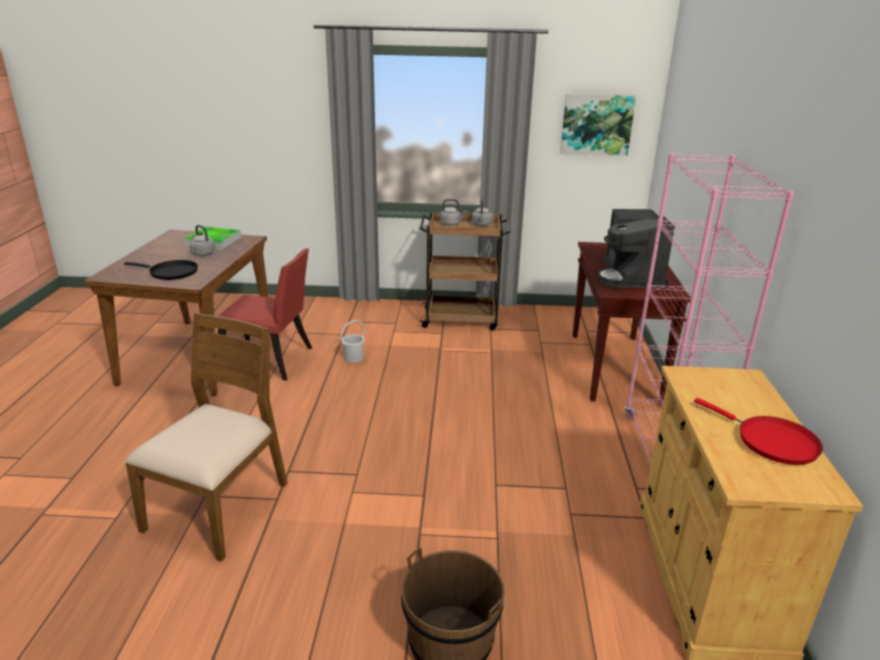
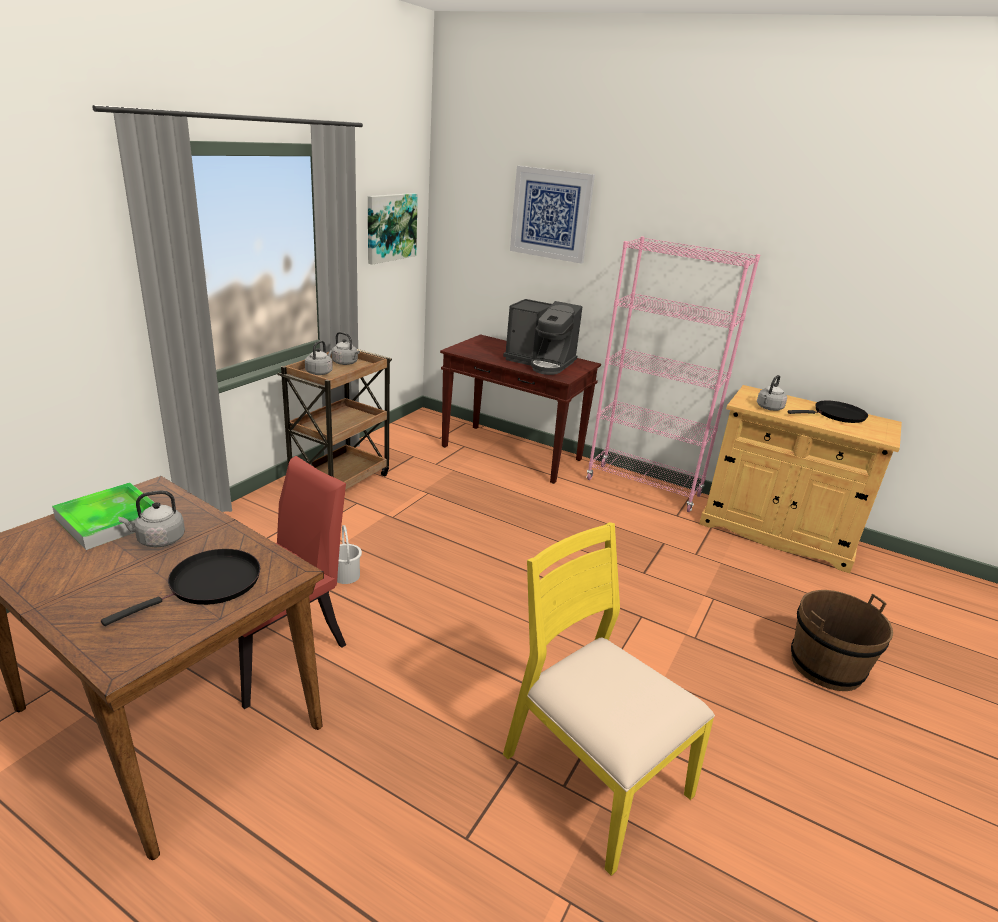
camera: 65 degrees left, 0 degrees up
brown chair [125,313,287,561] -> yellow chair [503,522,715,876]
red frying pan [694,398,823,465] -> black frying pan [787,400,868,423]
none -> picture [510,166,595,264]
none -> grey kettle [757,375,787,411]

